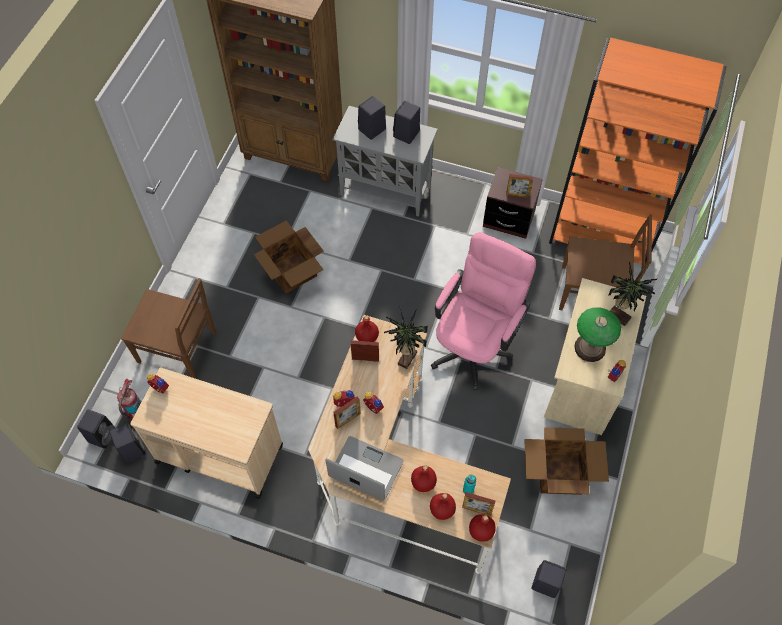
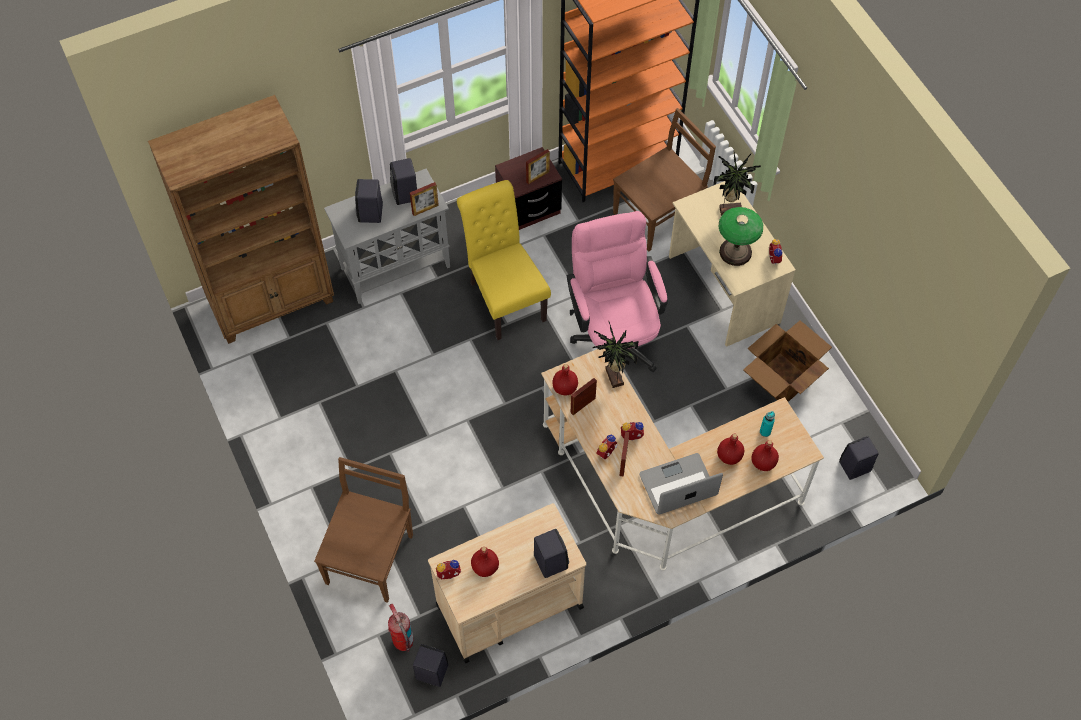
camera: 45 degrees left, 0 degrees up
black speaker [77,409,115,449] -> black speaker moved to [534,529,569,578]
brown chair [121,278,216,378] -> brown chair turned 45 degrees counterclockwise [314,457,413,603]
cardboard box [254,220,324,294] -> none
picture frame [462,492,495,516] -> picture frame moved to [410,182,439,216]
red bottle [469,514,496,542] -> red bottle moved to [471,547,499,577]
none -> yellow chair [457,180,551,340]

